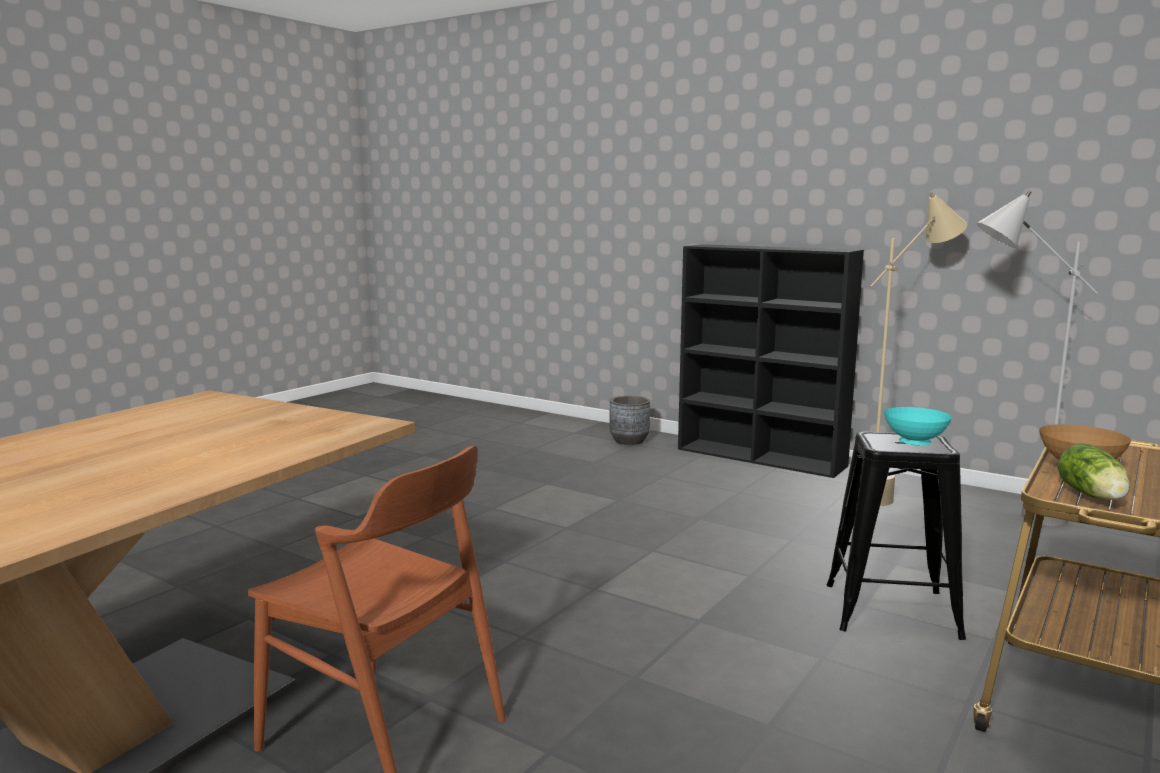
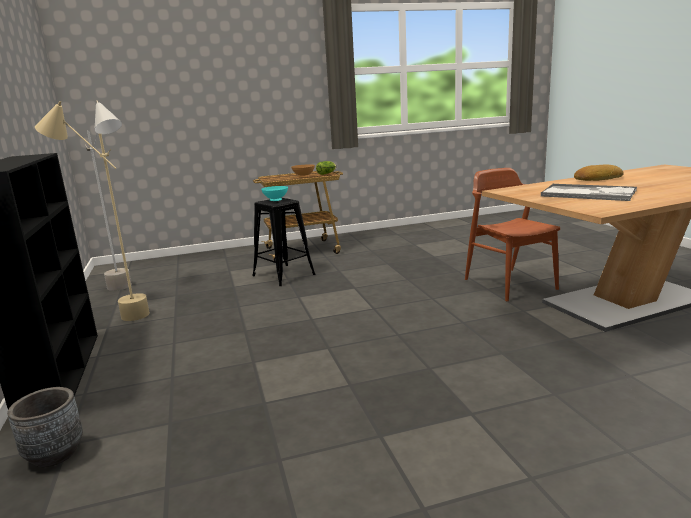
camera: 140 degrees left, 5 degrees up
none -> tray [541,184,637,201]
none -> bread [574,165,624,181]

